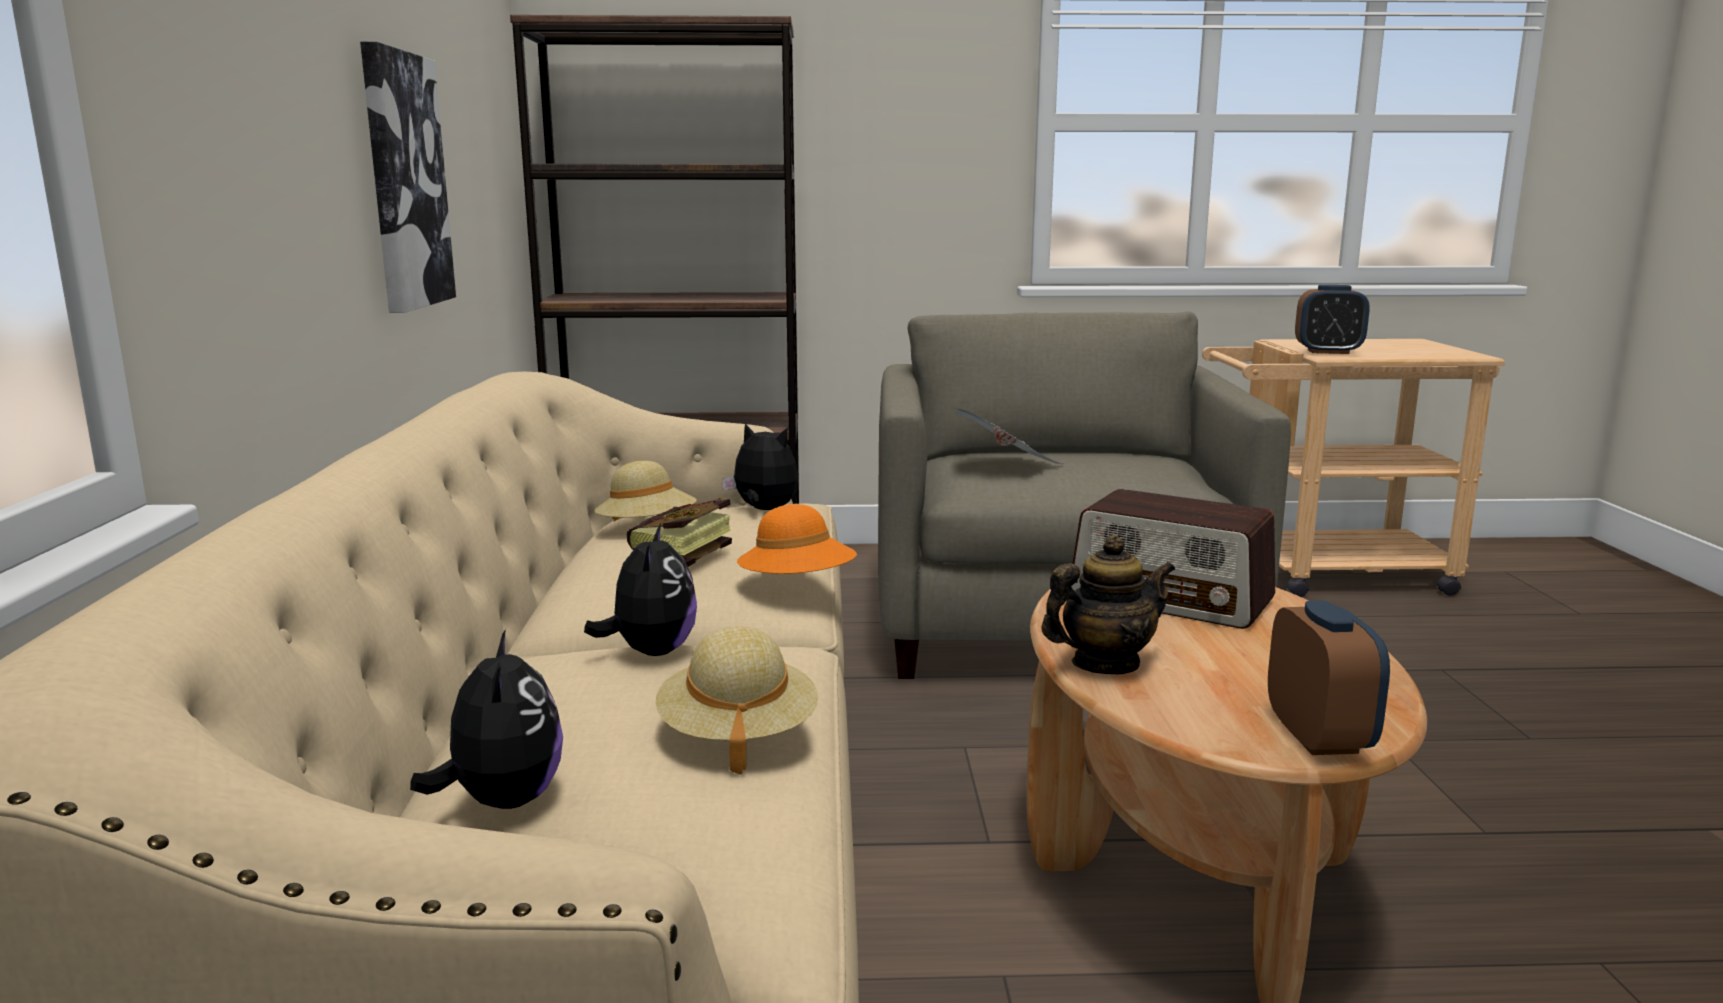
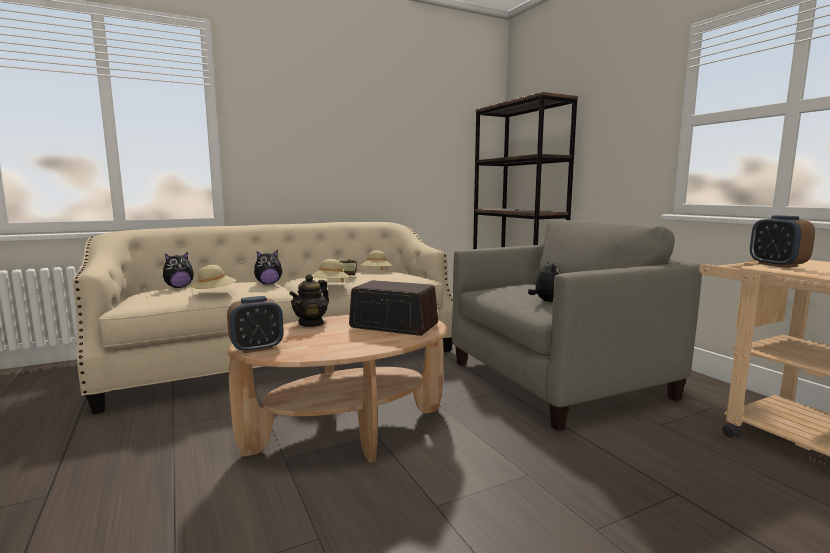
camera: 65 degrees right, 5 degrees down
picture [360,42,456,313] -> none
plush toy [722,423,799,510] -> plush toy moved to [528,260,561,302]
orange hat [737,504,857,574] -> beige hat [312,259,350,283]
newspaper [953,408,1062,464] -> none
teapot [1041,535,1175,674] -> teapot turned 75 degrees clockwise [289,274,329,327]
radio [1071,489,1275,629] -> radio turned 105 degrees clockwise [349,280,438,336]

